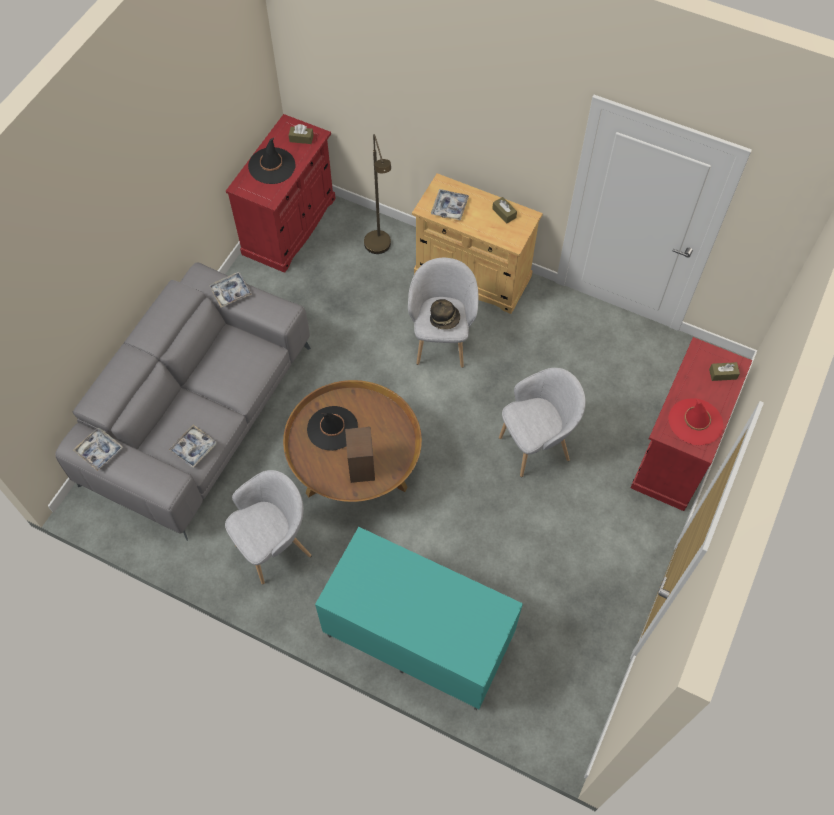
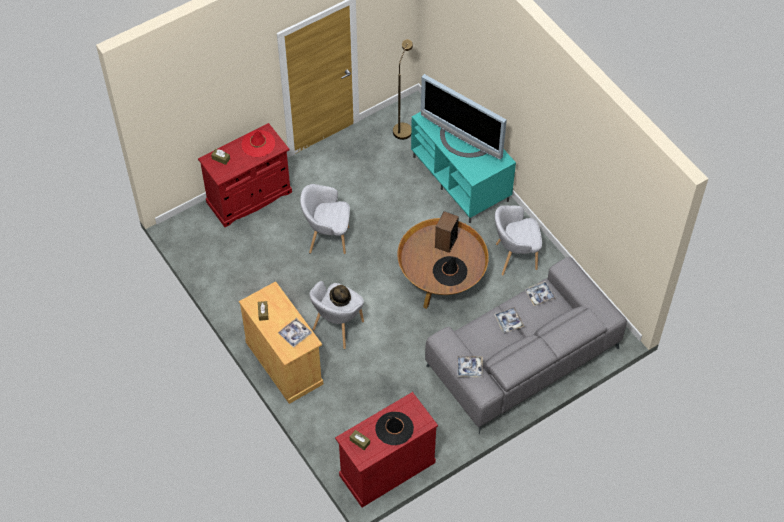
camera: 150 degrees left, 5 degrees down
tray [73,428,123,471] -> tray moved to [494,307,524,333]
brown floor lamp [364,134,391,254] -> brown floor lamp moved to [393,39,413,140]
none -> television [421,74,507,160]

